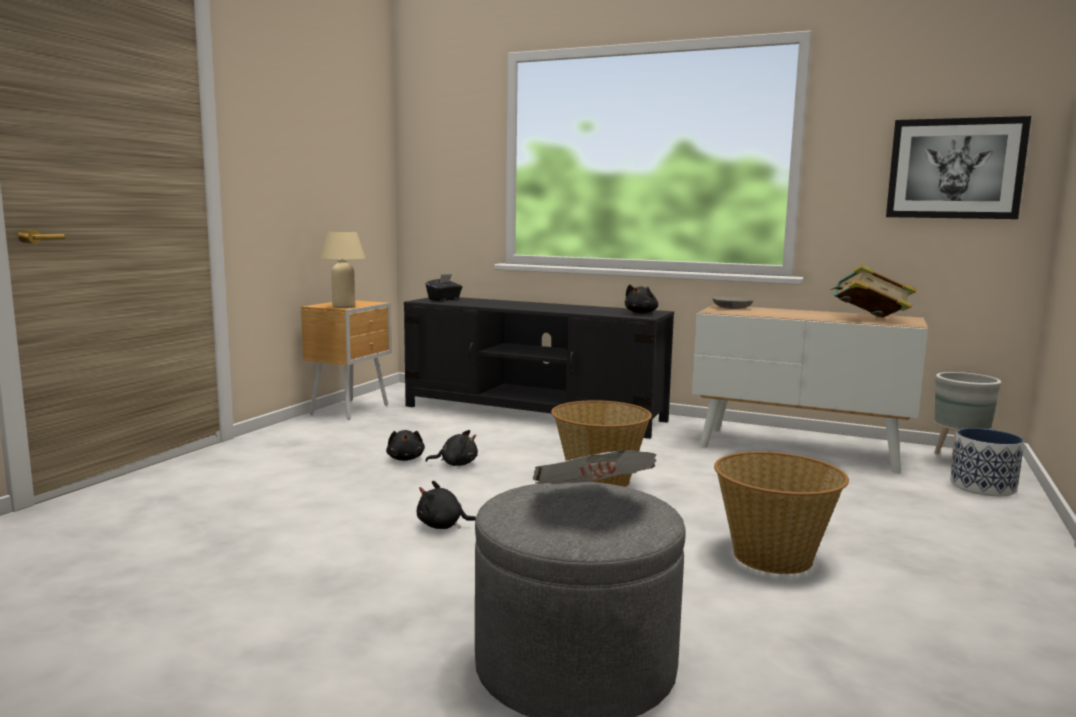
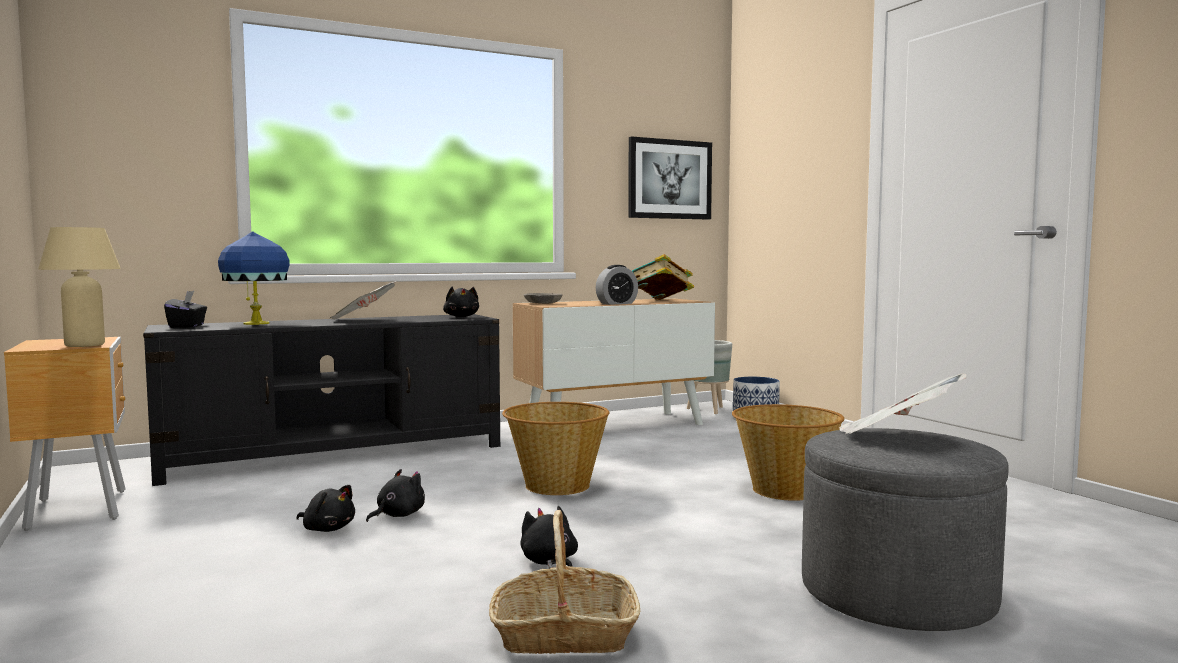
camera: 50 degrees left, 5 degrees down
black plush toy [417,481,476,529] -> black plush toy turned 105 degrees clockwise [520,506,578,569]
none -> blue table lamp [218,231,289,325]
none -> newspaper [329,281,396,320]
none -> basket [489,510,640,654]
none -> alarm clock [596,265,638,305]

